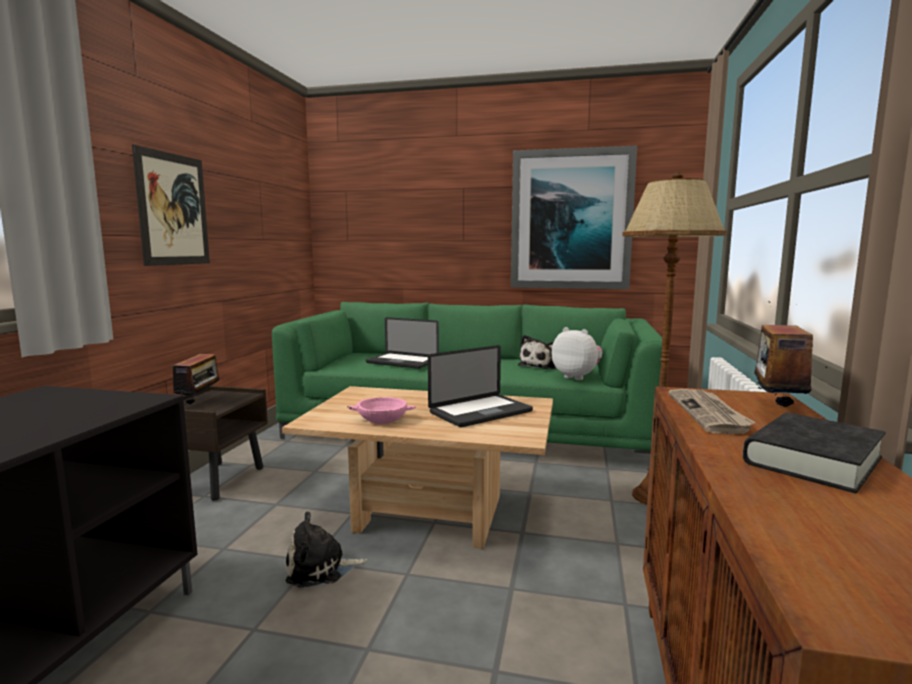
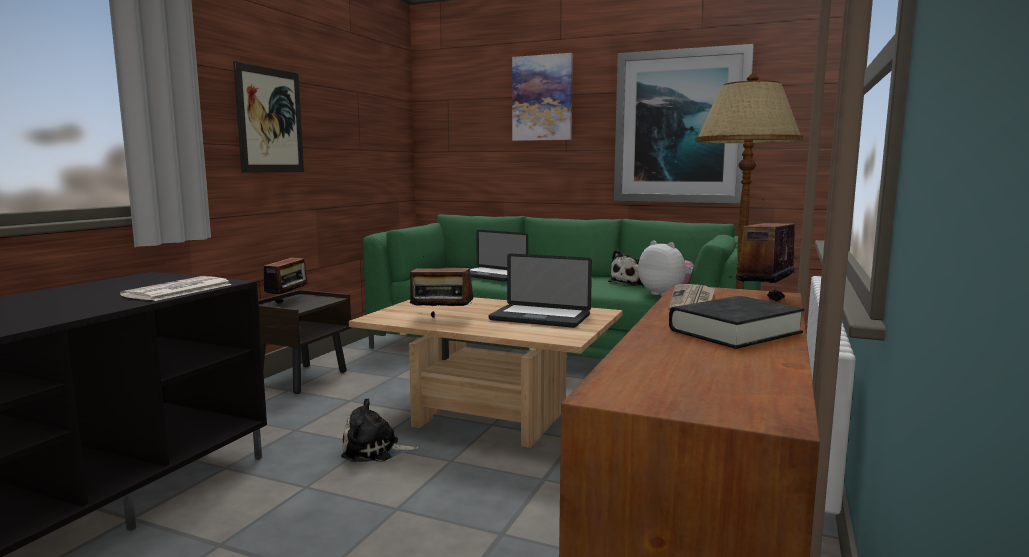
camera: 10 degrees right, 0 degrees up
pink bowl [347,397,416,424] -> radio [410,257,474,318]
laptop [428,345,533,427] -> laptop turned 45 degrees clockwise [489,254,592,328]
none -> newspaper [120,276,232,301]
none -> picture [512,53,573,141]

